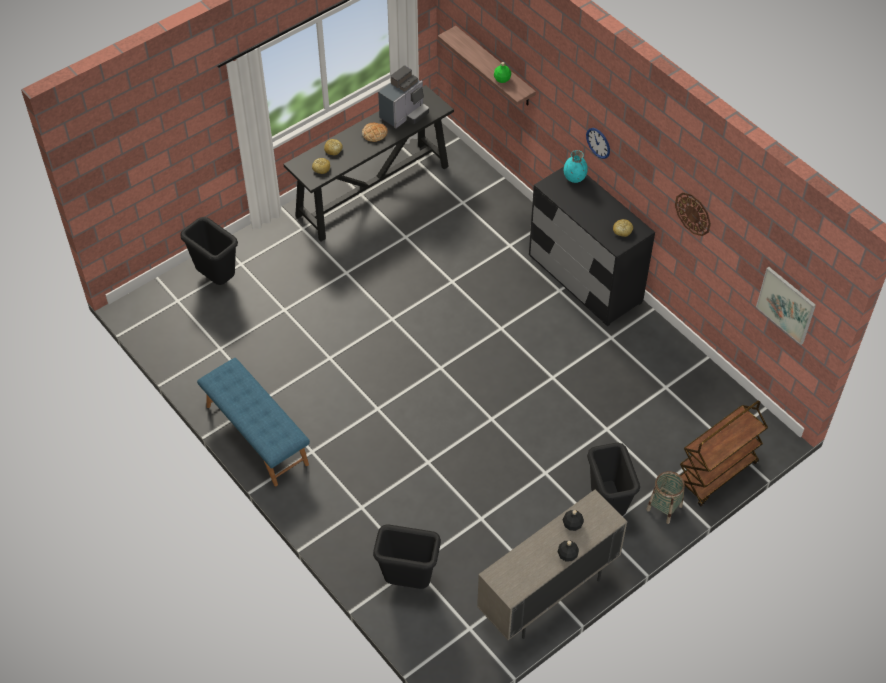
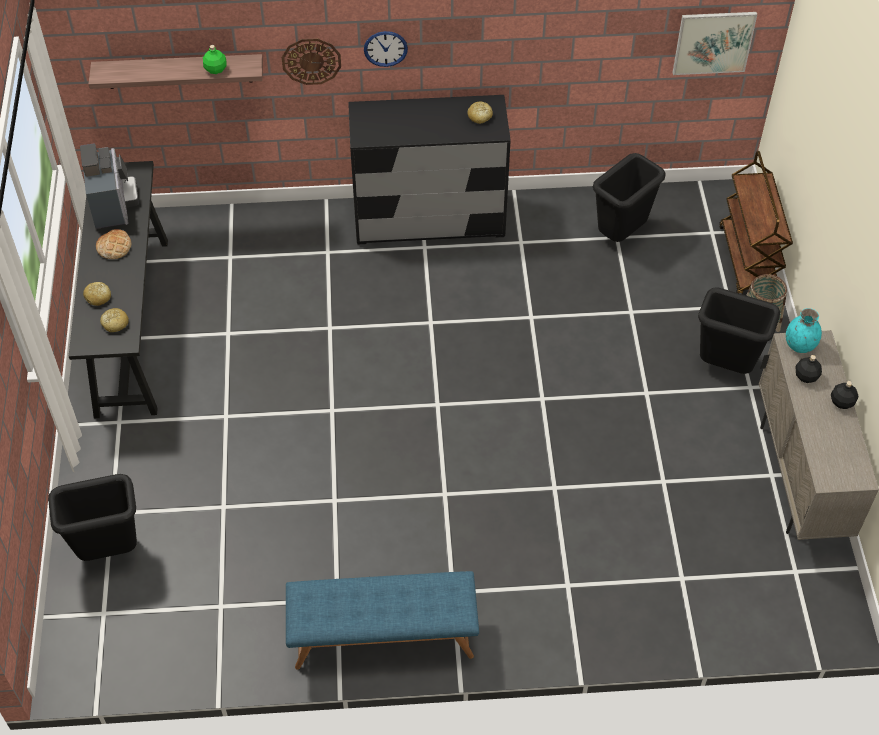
camera: 55 degrees left, 0 degrees up
black trash can [373,524,441,589] -> black trash can moved to [593,153,666,242]
turquoise vase [564,150,588,183] -> turquoise vase moved to [786,308,822,353]
wall clock [675,192,711,236] -> wall clock moved to [282,38,341,85]

